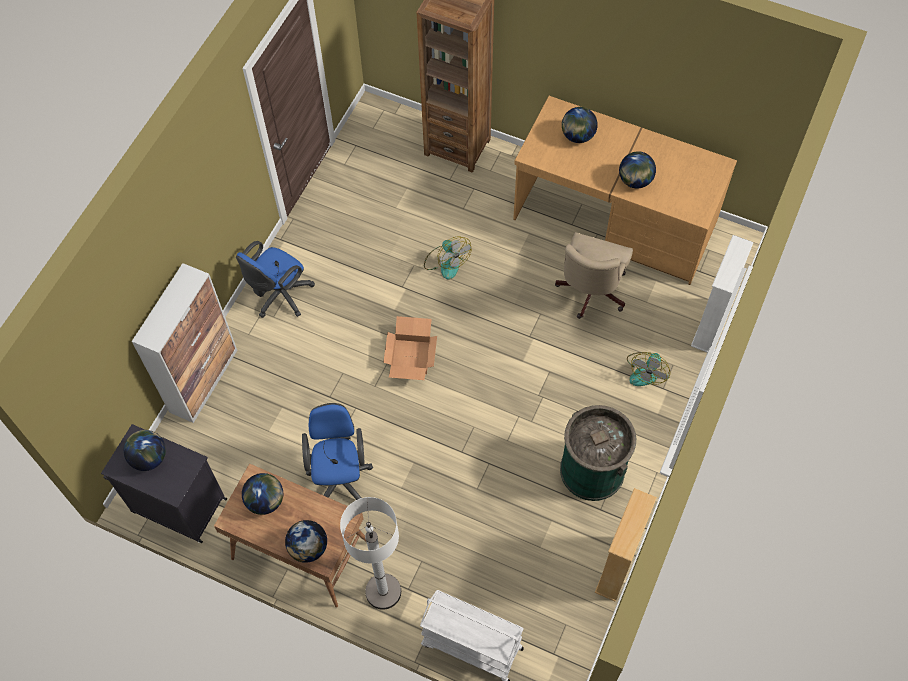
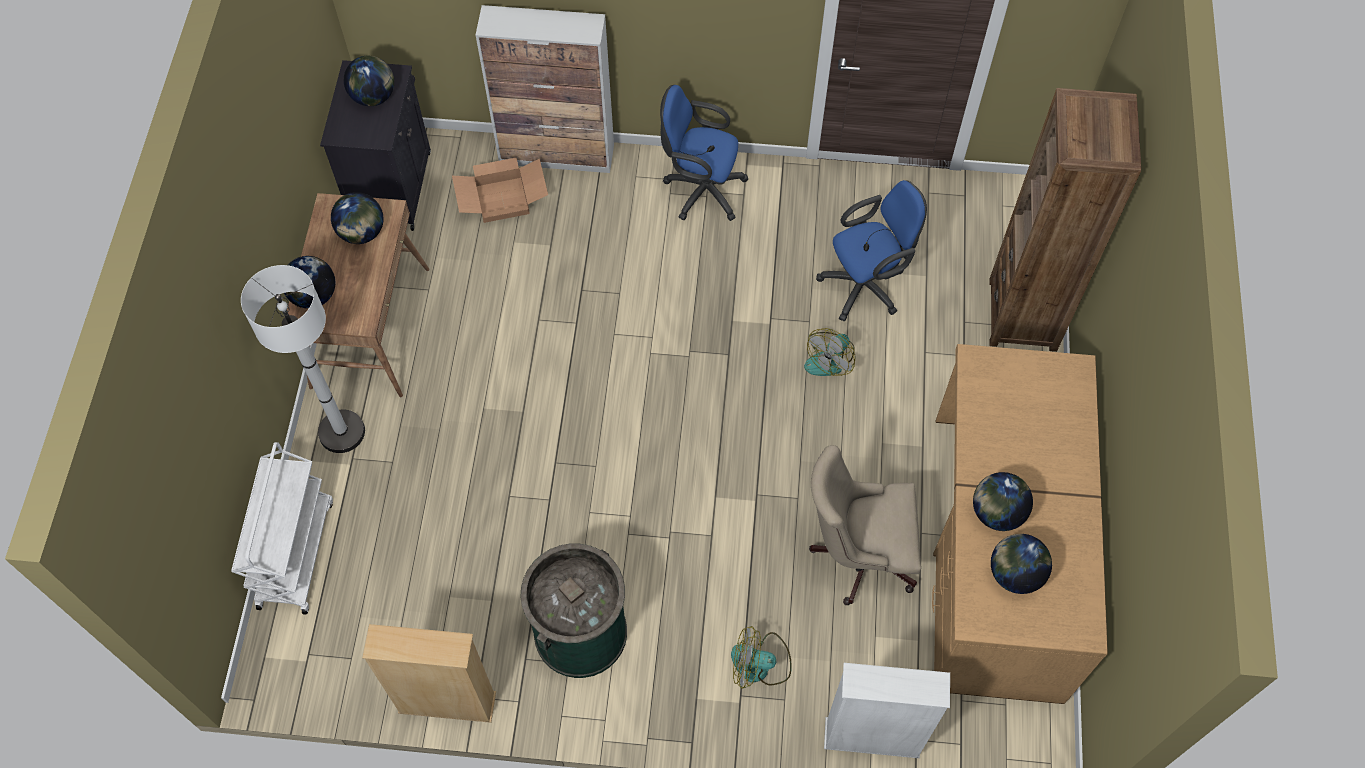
camera: 70 degrees right, 0 degrees up
blue office chair [302,403,373,500] -> blue office chair moved to [816,180,927,321]
cardboard box [383,316,437,380] -> cardboard box moved to [452,158,548,223]
globe [562,107,598,143] -> globe moved to [991,534,1052,594]

